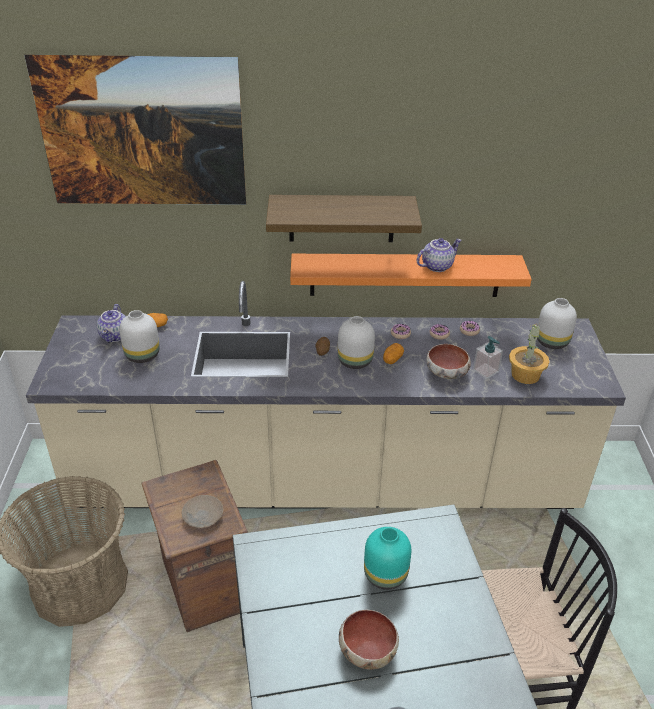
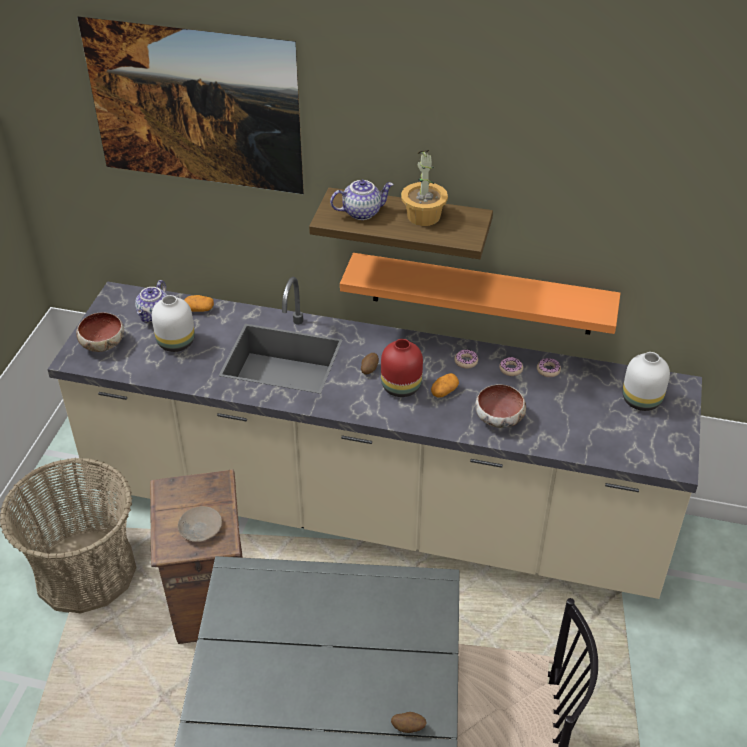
camera: 15 degrees right, 5 degrees up
white vase [338,316,375,369] -> red vase [381,339,423,397]
bowl [339,610,399,670] -> bowl moved to [76,313,124,352]
turquoise vase [364,527,411,590] -> none
teapot [417,238,462,272] -> teapot moved to [330,180,394,220]
soap dispenser [473,336,503,379] -> none
potted plant [509,324,550,384] -> potted plant moved to [401,150,448,226]
none -> potato [391,712,427,733]

